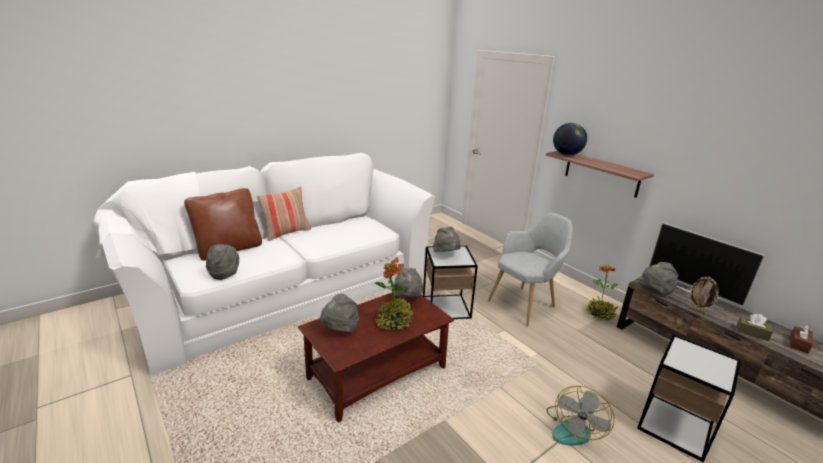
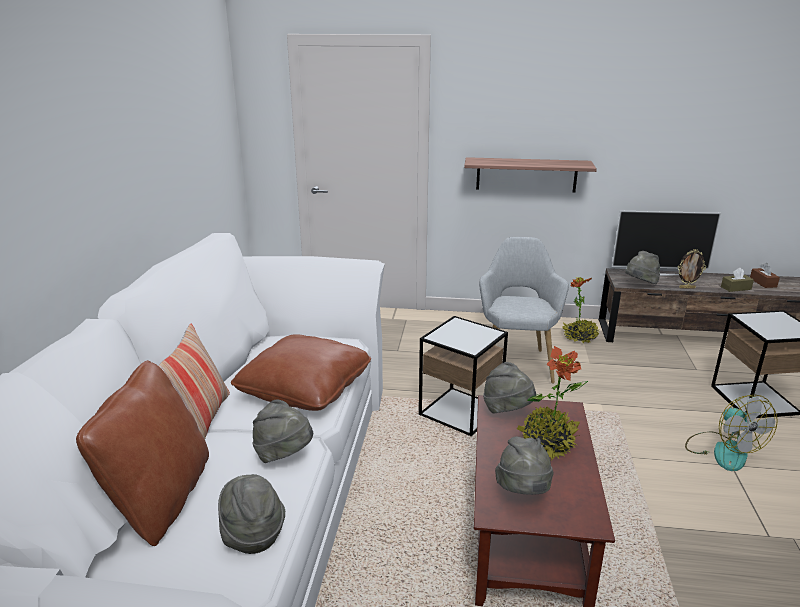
camera: 45 degrees left, 0 degrees up
grey hat [433,227,460,252] -> grey hat moved to [253,400,313,463]
globe [553,123,587,156] -> none
none -> brown pillow [231,334,371,411]

